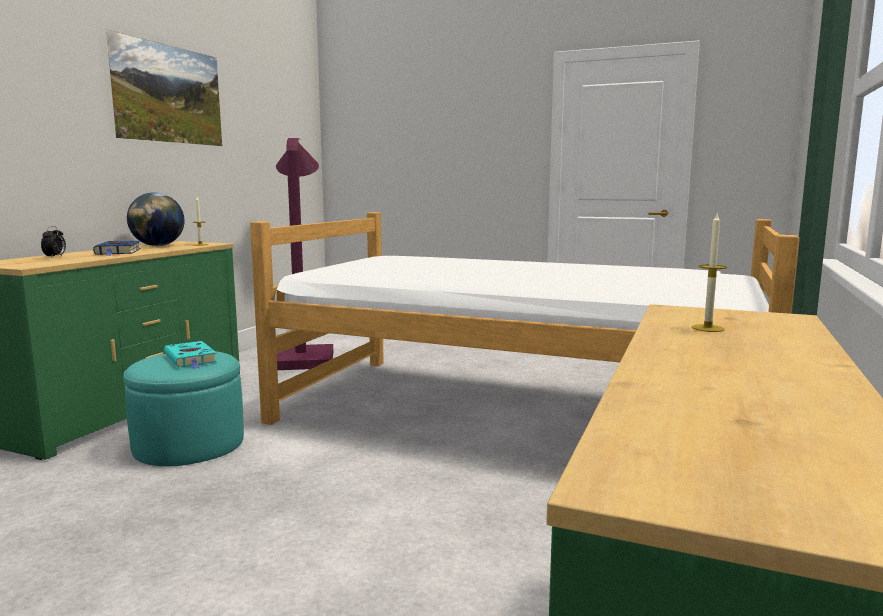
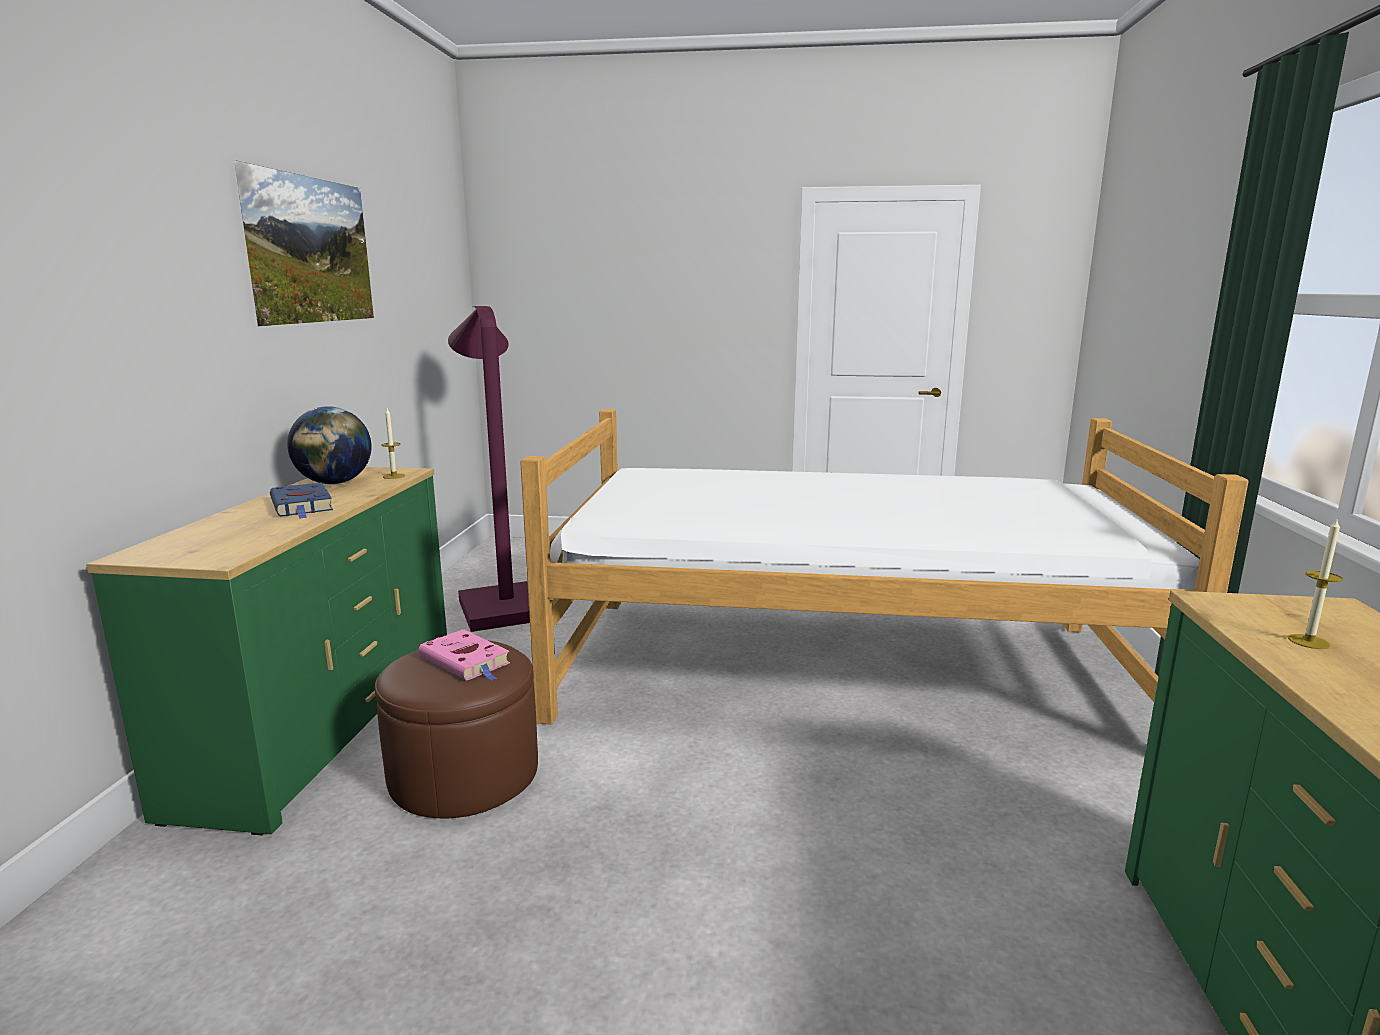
camera: 15 degrees left, 5 degrees up
alarm clock [41,226,66,258] -> none
turquoise ottoman [123,351,244,466] -> brown ottoman [375,640,538,819]
turquoise book [164,341,217,369] -> pink book [419,629,510,681]

